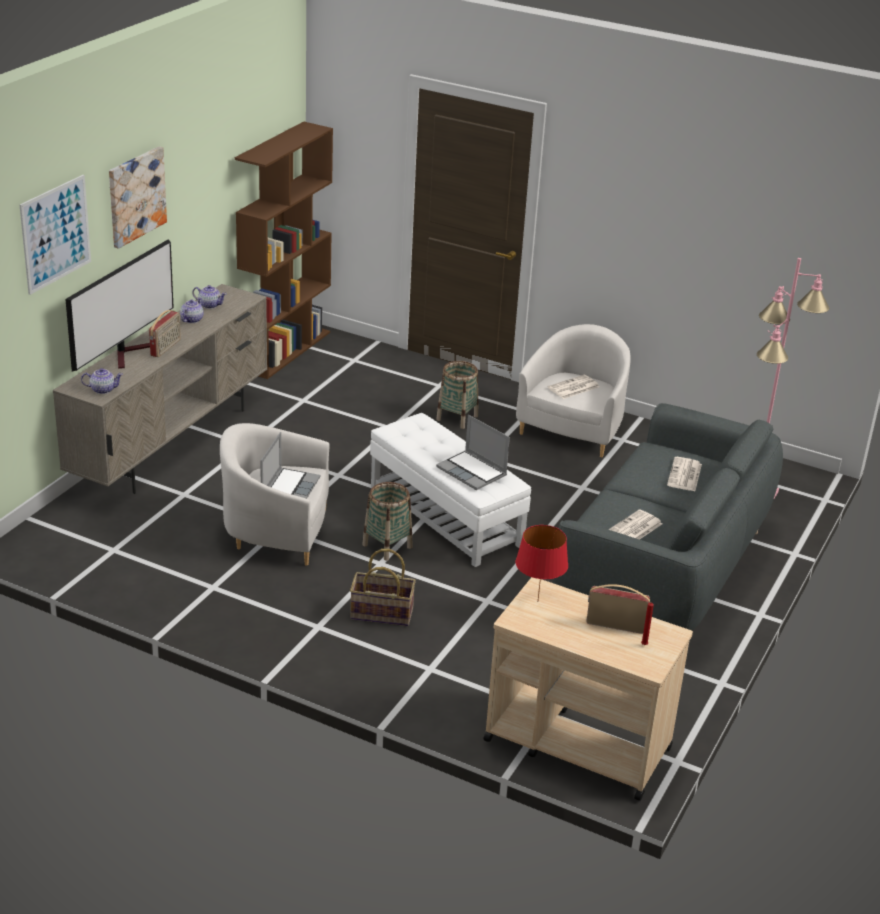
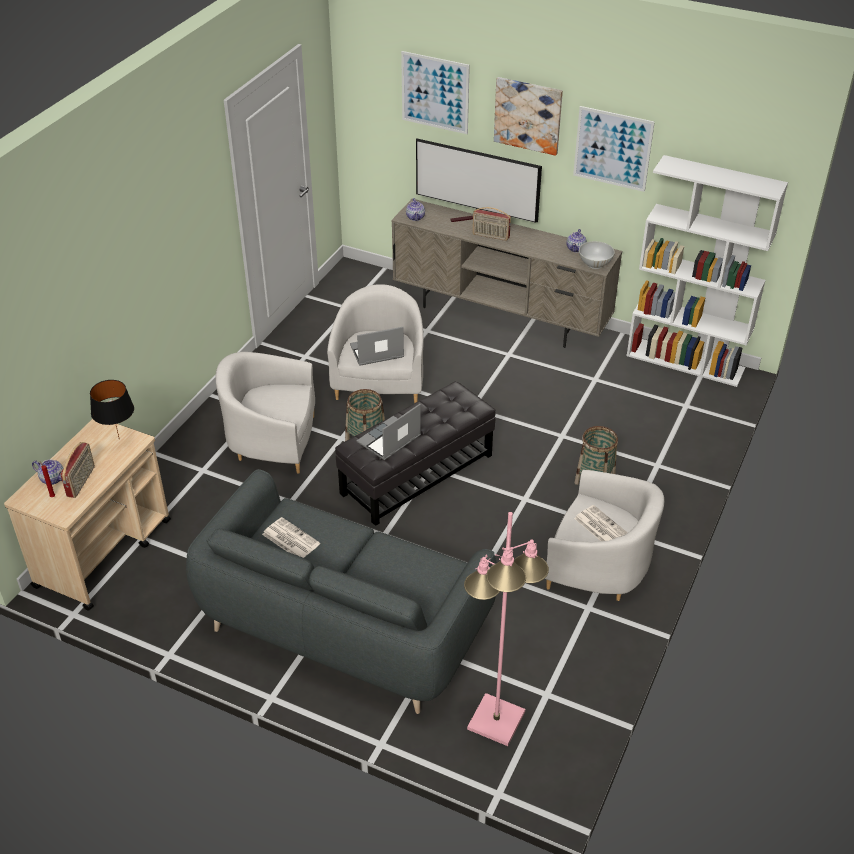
camera: 90 degrees right, 10 degrees up
teapot [180,298,204,323] -> teapot moved to [32,459,63,485]
brown bookcase [235,122,333,379] -> white bookcase [627,155,788,387]
laptop [260,432,320,499] -> laptop turned 150 degrees clockwise [350,327,404,366]
basket [350,549,416,626] -> white armchair [216,352,315,473]
white ottoman [370,413,531,567] -> black ottoman [335,381,496,526]
red table lamp [516,525,568,600] -> black table lamp [90,380,134,440]
newspaper [667,457,702,491] -> none
none -> picture [573,106,655,192]
none -> white bowl [579,241,615,269]

